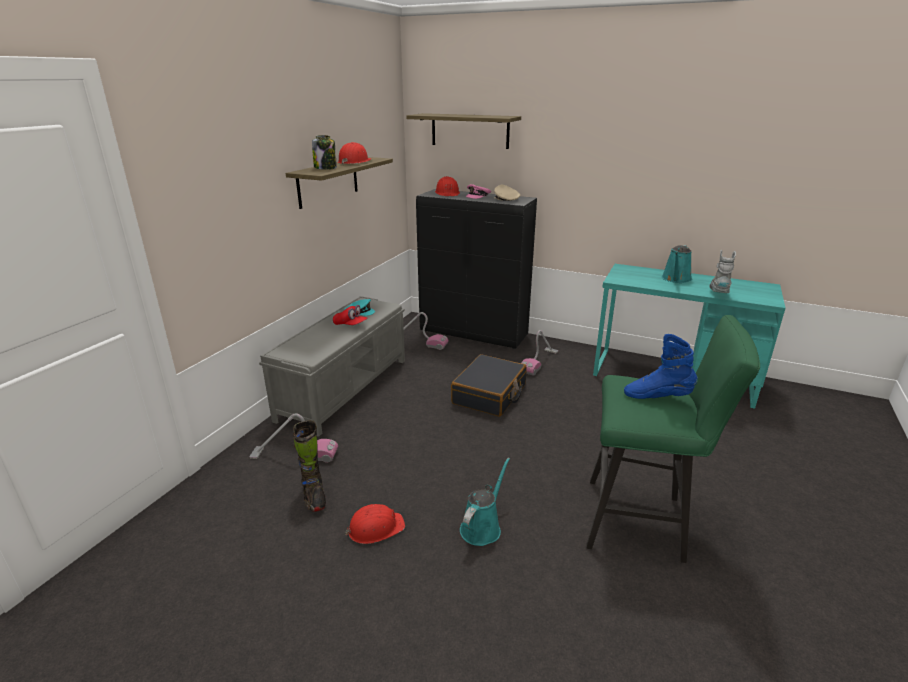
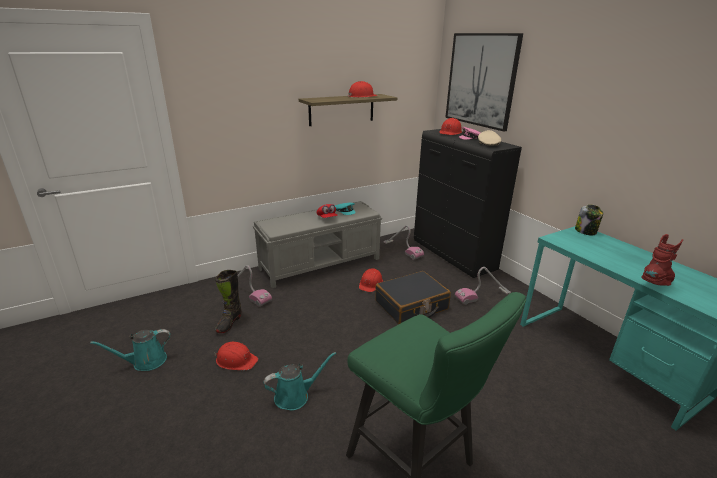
camera: 35 degrees right, 0 degrees up
jar [312,135,337,170] -> jar moved to [575,204,603,236]
shelf [406,113,521,149] -> picture [445,33,523,131]
blue boot [624,334,698,399] -> none
turquoise watering can [661,245,692,283] -> turquoise watering can moved to [90,329,170,371]
grey boot [709,250,736,293] -> red boot [641,234,683,286]
none -> red hard hat [359,268,383,292]

